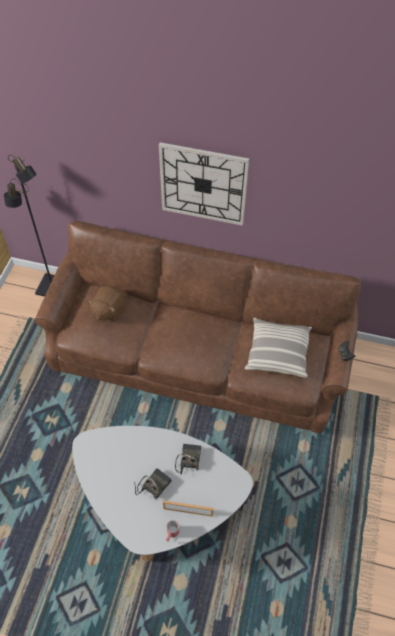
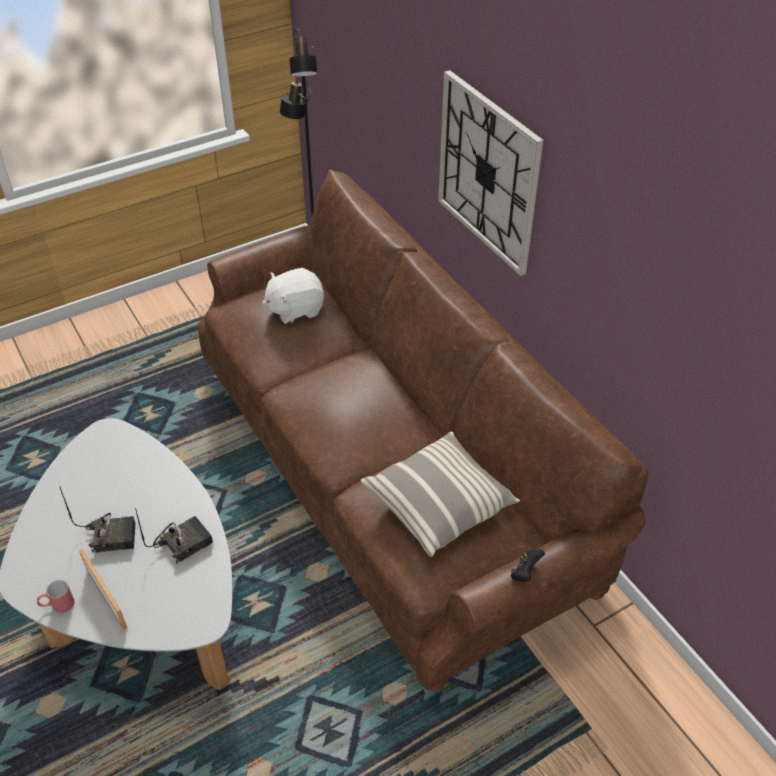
camera: 45 degrees right, 10 degrees down
brown plush toy [88,286,124,322] -> white plush toy [262,268,324,324]

